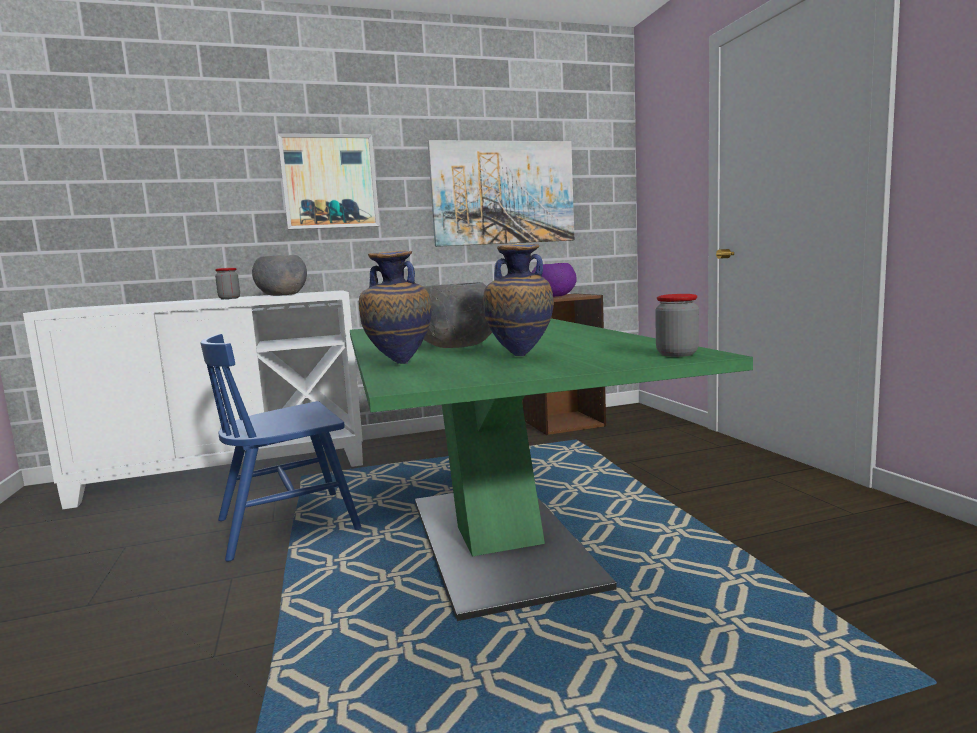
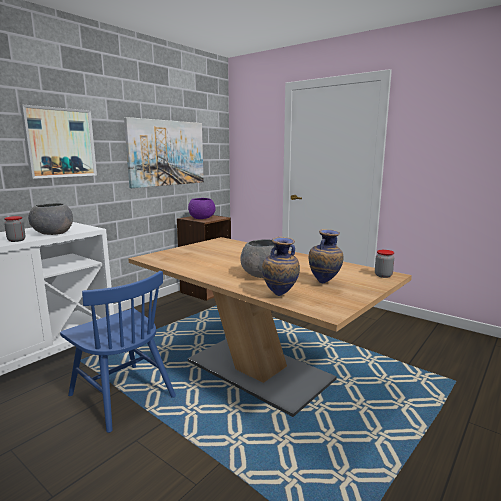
camera: 35 degrees left, 5 degrees up
blue chair [200,334,362,562] -> blue chair turned 75 degrees counterclockwise [60,271,176,433]
green dining table [350,318,753,621] -> brown dining table [128,237,412,417]

